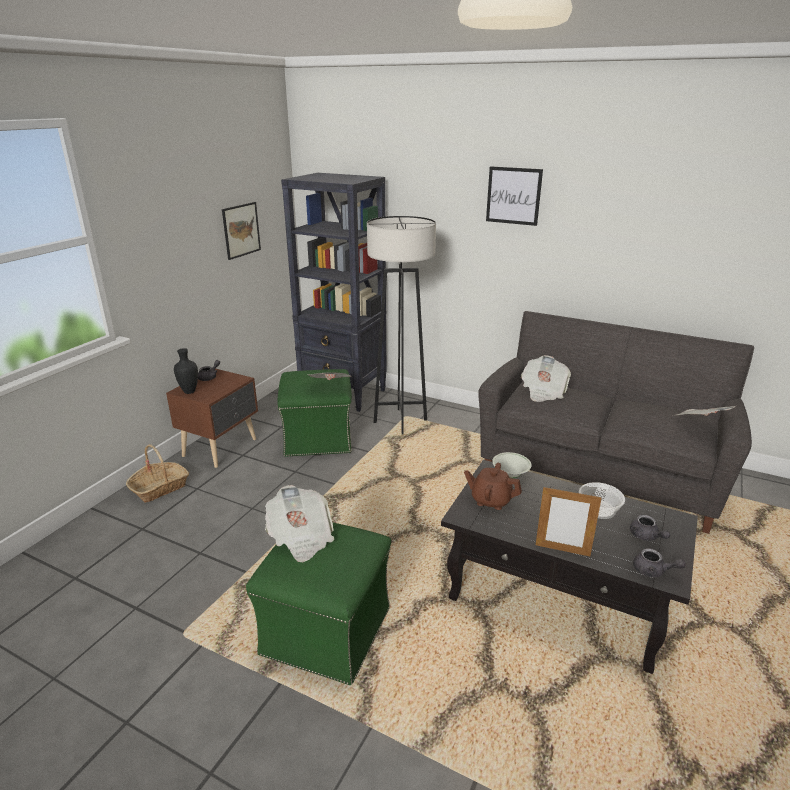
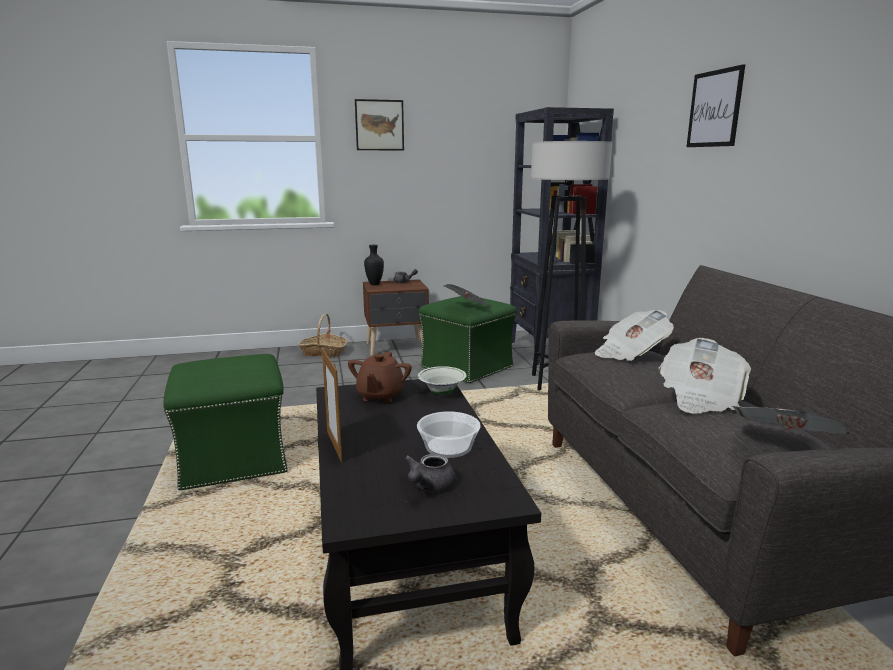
camera: 50 degrees right, 10 degrees down
picture [222,202,261,260] -> picture moved to [355,99,404,150]
newspaper [265,485,334,563] -> newspaper moved to [659,338,751,414]
brown teapot [464,463,522,510] -> brown teapot turned 150 degrees counterclockwise [348,352,412,403]
grey teapot [633,548,686,577] -> none

